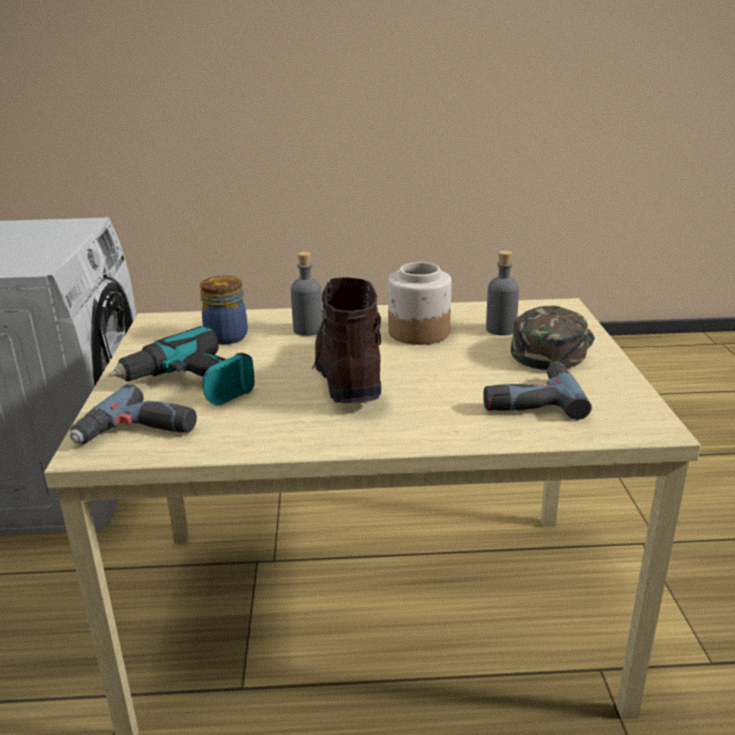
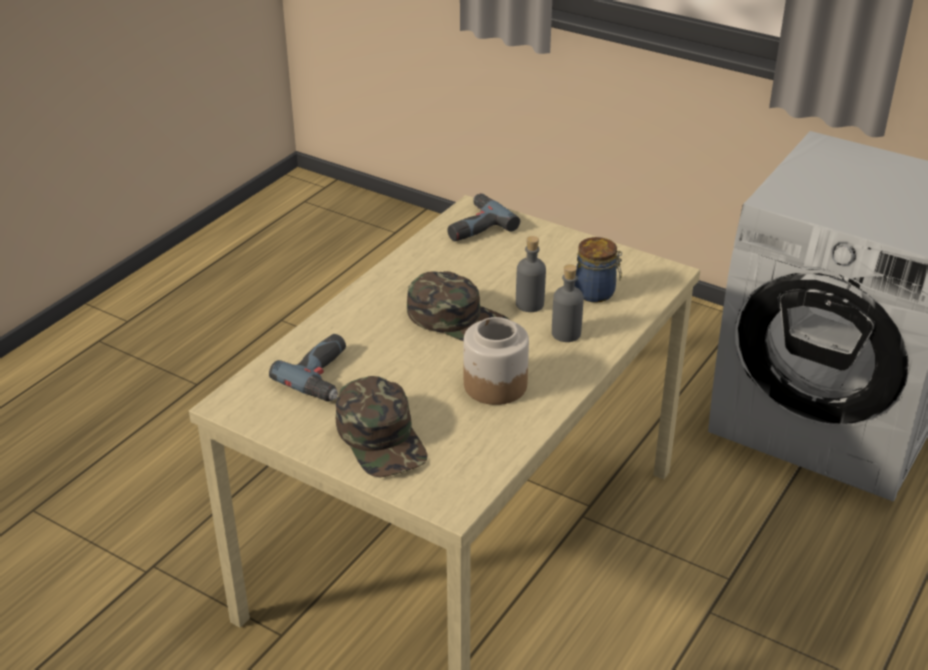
camera: 125 degrees right, 10 degrees up
power drill [109,326,255,406] -> none
brown boot [312,277,381,403] -> green cap [407,271,509,341]
grey bottle [486,251,519,335] -> grey bottle moved to [516,236,546,312]

